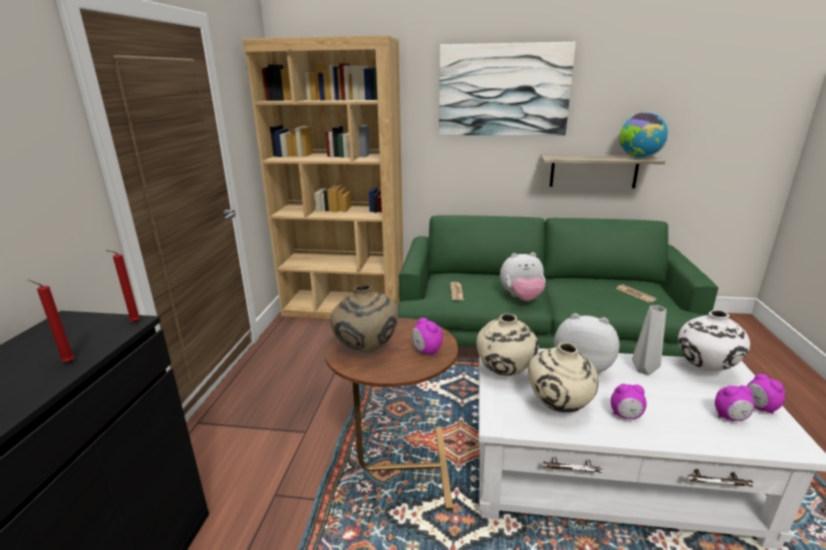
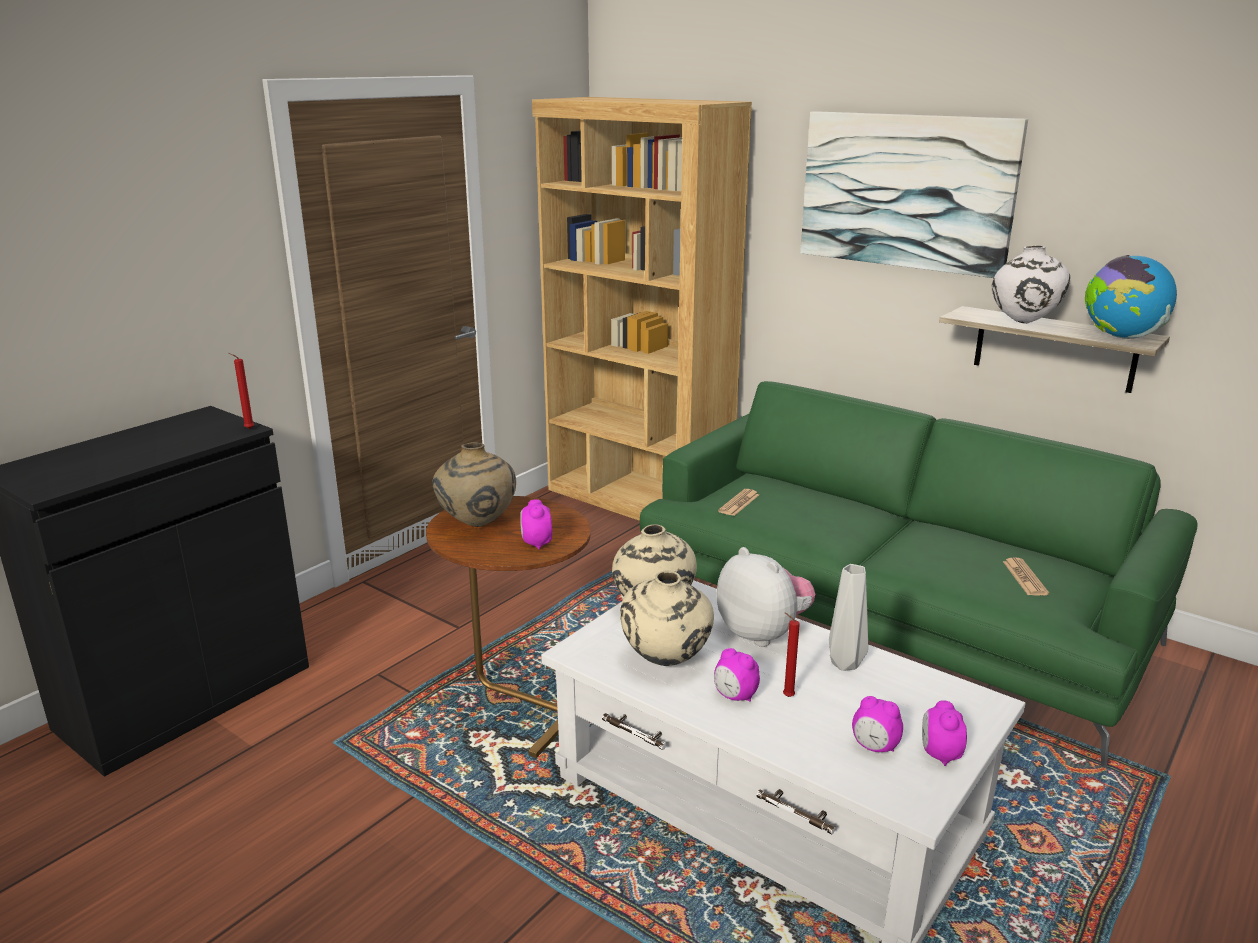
camera: 30 degrees right, 0 degrees up
red candle [28,280,75,363] -> red candle moved to [783,613,800,697]
plush toy [500,252,546,301] -> none
white vase [678,310,750,372] -> white vase moved to [992,245,1070,324]

